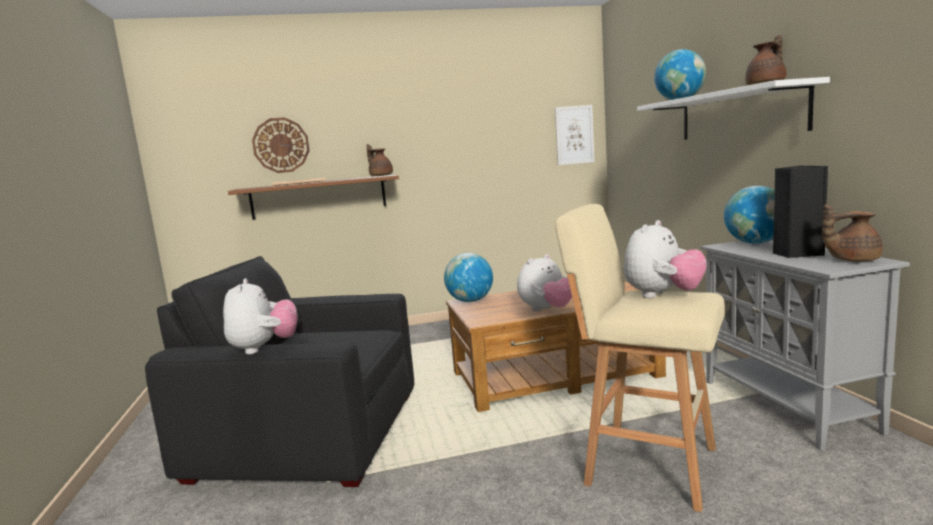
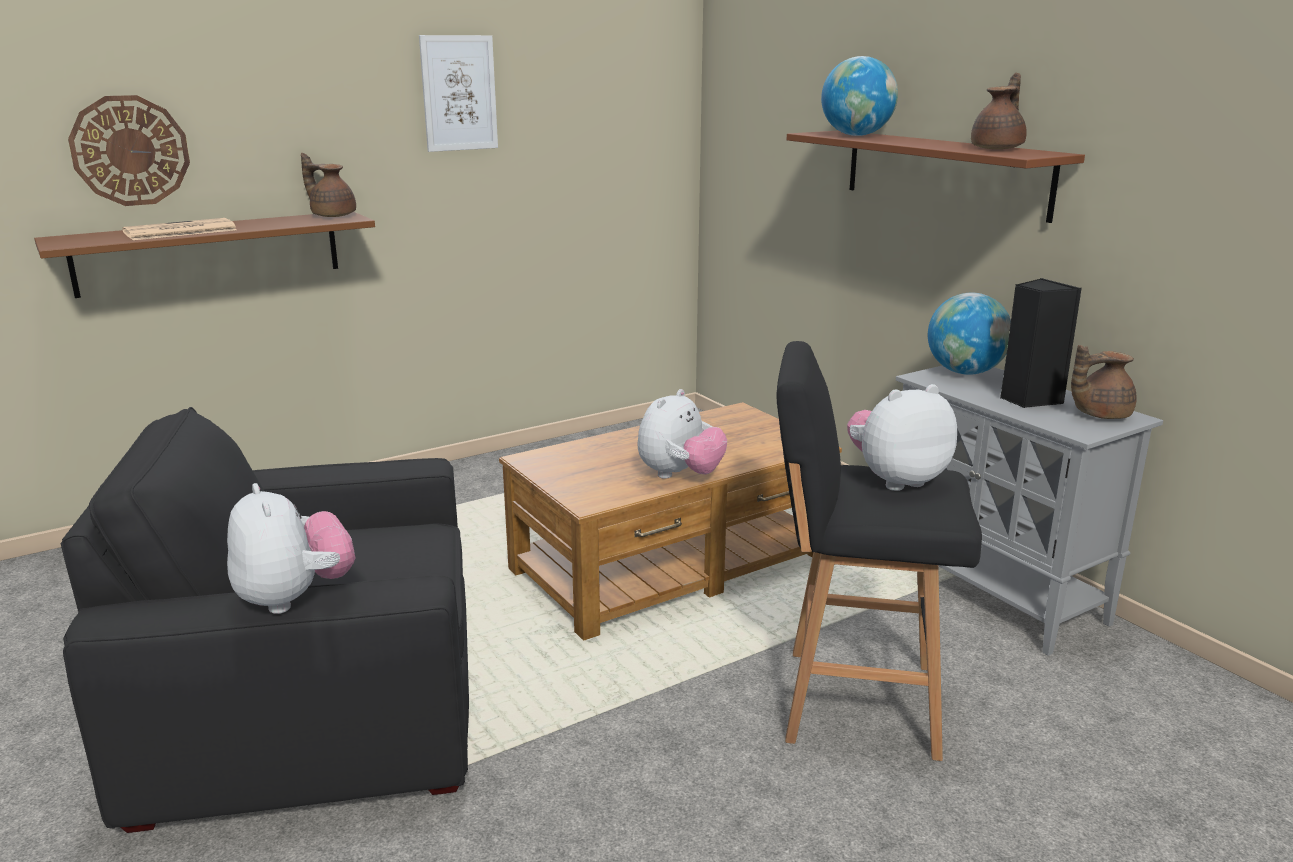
camera: 20 degrees left, 10 degrees up
globe [444,253,493,302] -> none
picture [555,105,594,166] -> picture moved to [419,35,498,152]
beige stool [555,204,725,512] -> black stool [776,341,982,761]
plush toy [624,220,707,298] -> plush toy turned 135 degrees counterclockwise [847,384,957,491]
white shelf [637,77,830,140] -> brown shelf [787,131,1085,223]

